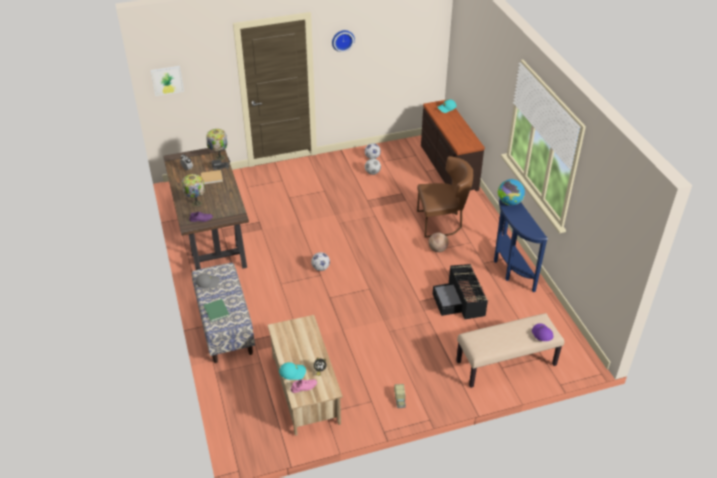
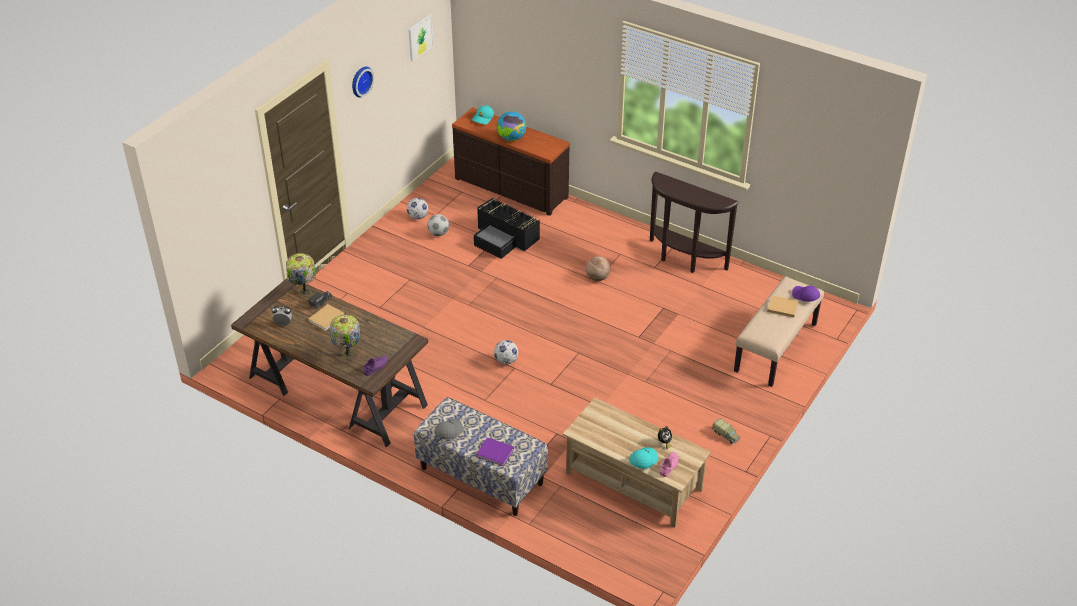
camera: 40 degrees left, 0 degrees up
picture [151,66,184,96] -> picture moved to [409,14,434,62]
green book [204,299,230,322] -> purple book [476,437,514,466]
brown chair [417,156,473,238] -> none
black storage box [433,264,488,319] -> black storage box moved to [474,198,540,259]
blue console table [494,199,548,292] -> brown console table [650,172,739,273]
globe [498,179,525,206] -> globe moved to [497,111,527,141]
none -> beige book [767,295,799,317]

